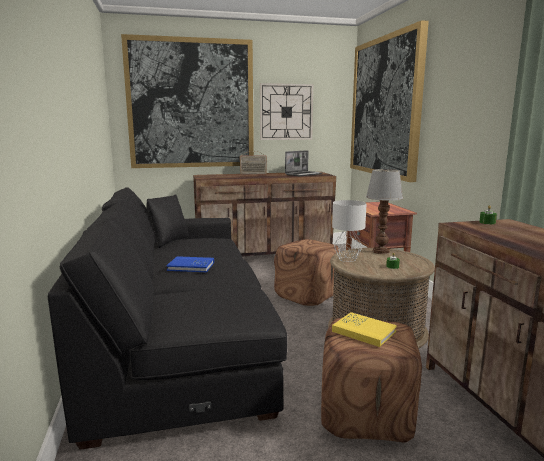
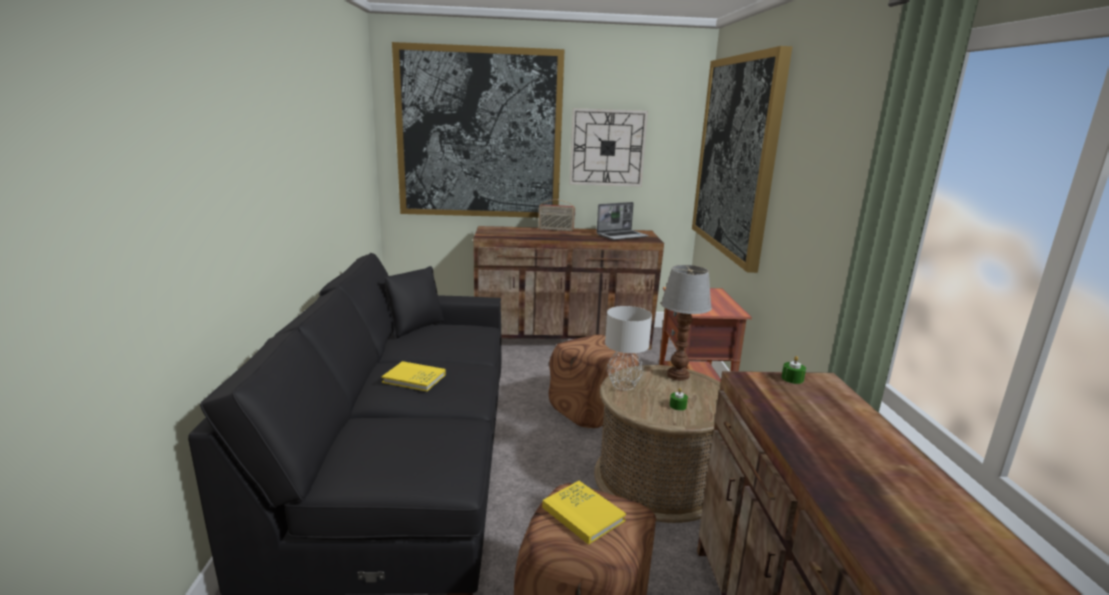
camera: 10 degrees right, 5 degrees up
blue book [167,256,214,272] -> yellow book [382,361,446,391]

